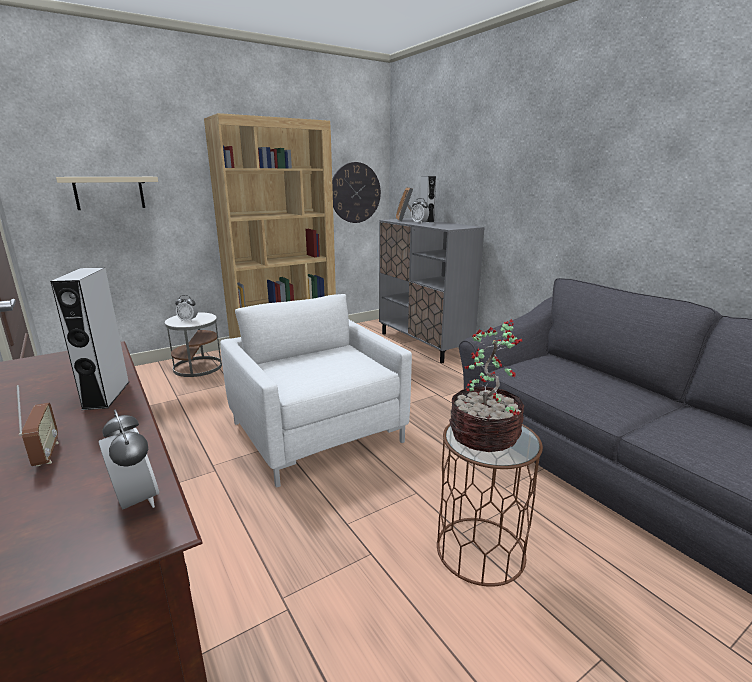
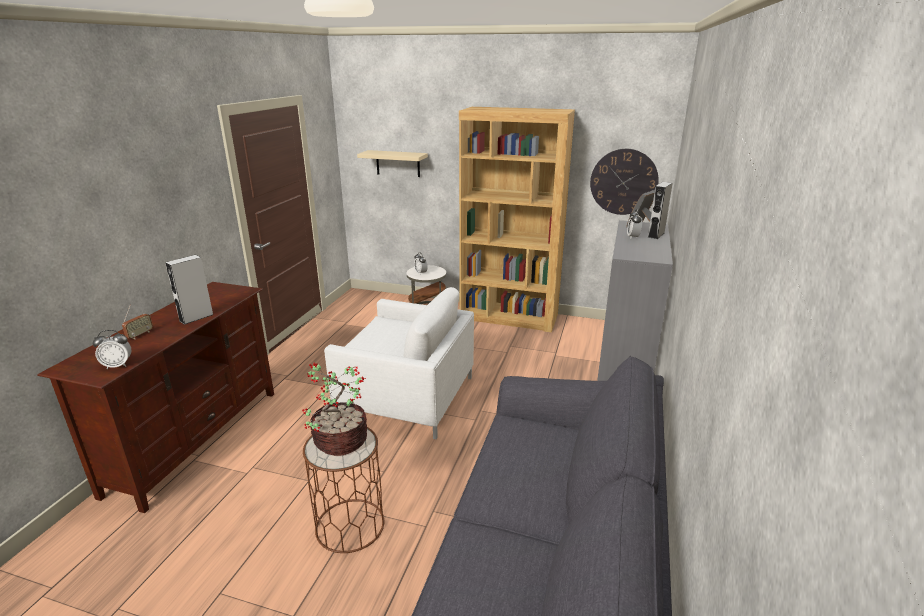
camera: 50 degrees right, 5 degrees up
alarm clock [99,409,159,509] -> alarm clock turned 60 degrees clockwise [93,330,131,369]
white armchair [220,294,412,488] -> white armchair turned 90 degrees clockwise [324,287,474,439]

